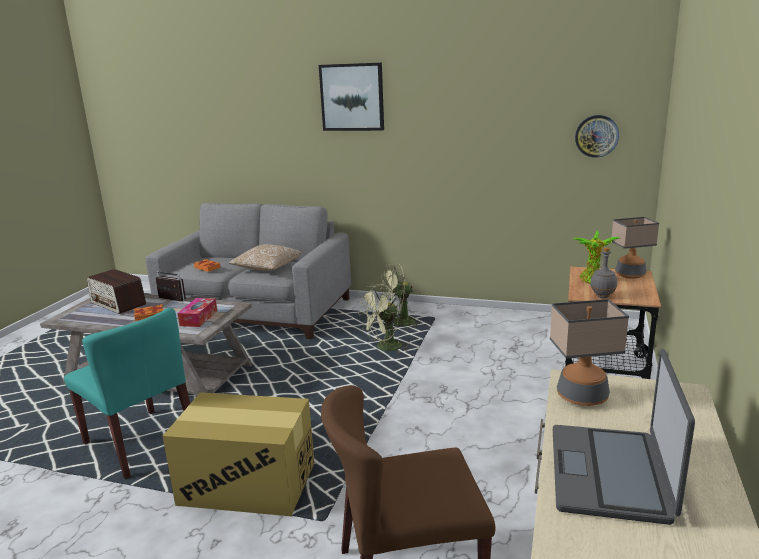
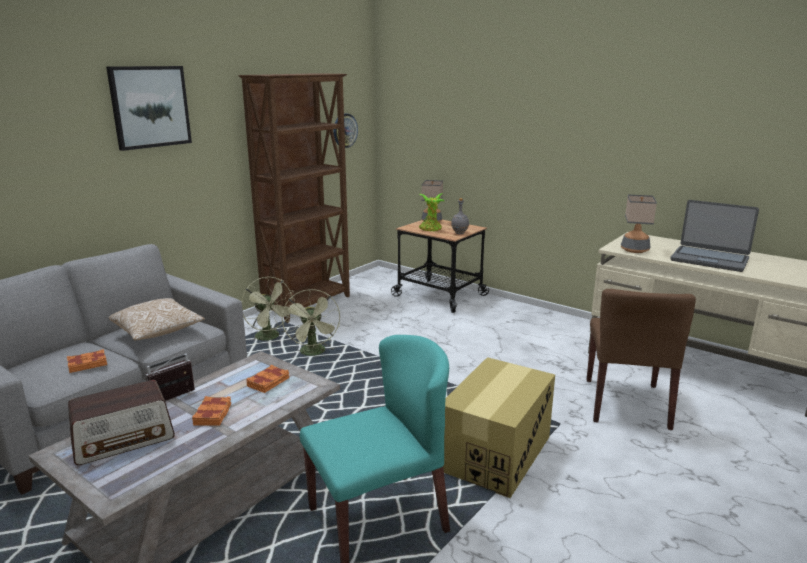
camera: 70 degrees left, 0 degrees up
tissue box [178,298,217,327] -> orange book [246,365,289,393]
green fan [380,263,424,329] -> green fan turned 45 degrees counterclockwise [241,277,294,340]
none -> brown bookcase [238,73,350,323]

